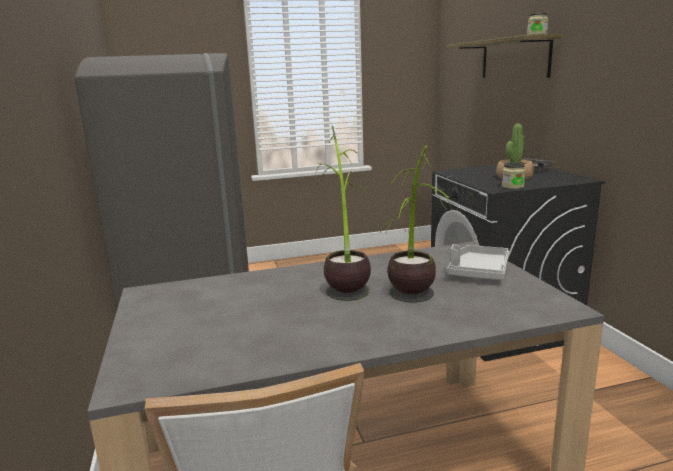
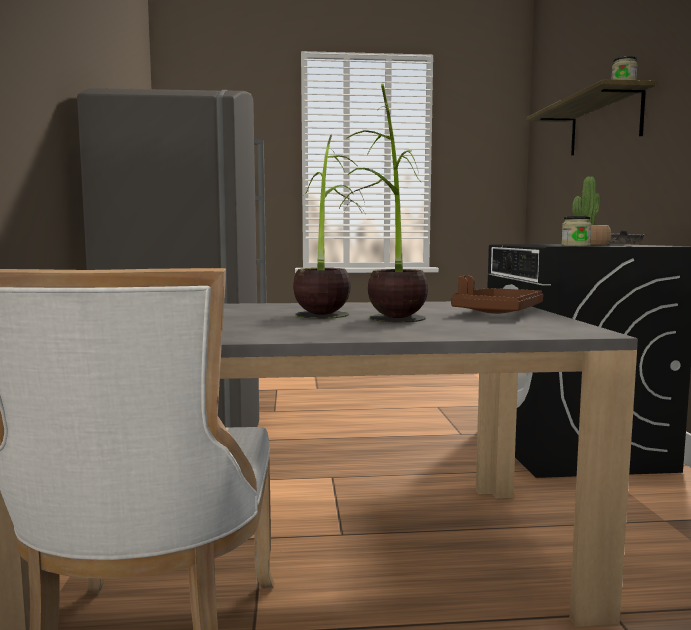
camera: 10 degrees right, 10 degrees down
grey tray [447,244,509,280] -> brown tray [451,276,543,314]

